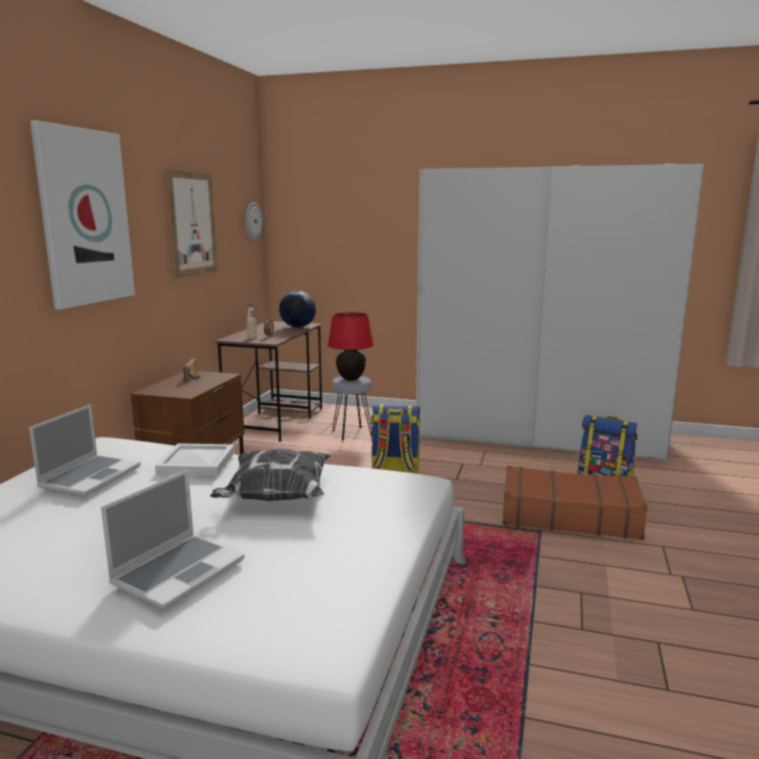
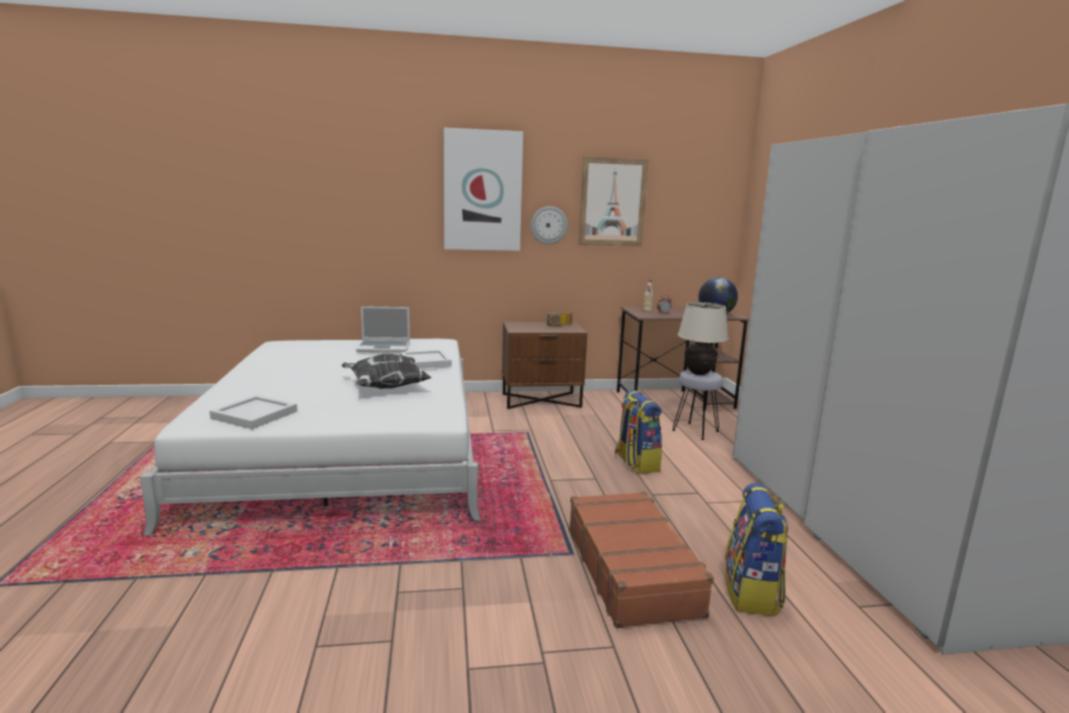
camera: 65 degrees right, 0 degrees up
laptop [101,470,245,609] -> none
wall clock [245,203,263,240] -> wall clock moved to [531,206,568,244]
red table lamp [327,312,374,381] -> beige table lamp [678,302,729,375]
none -> white tray [209,395,297,429]

